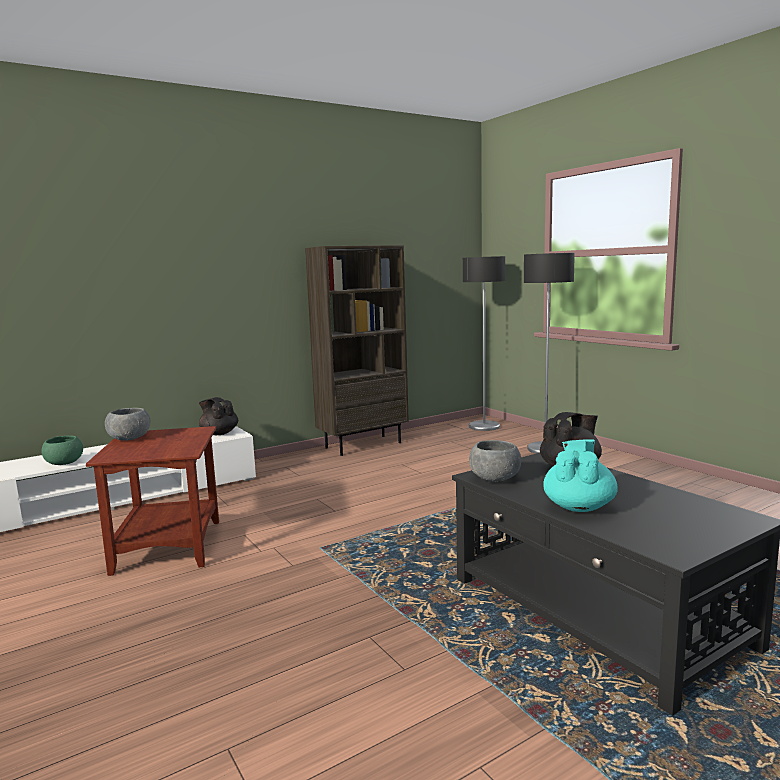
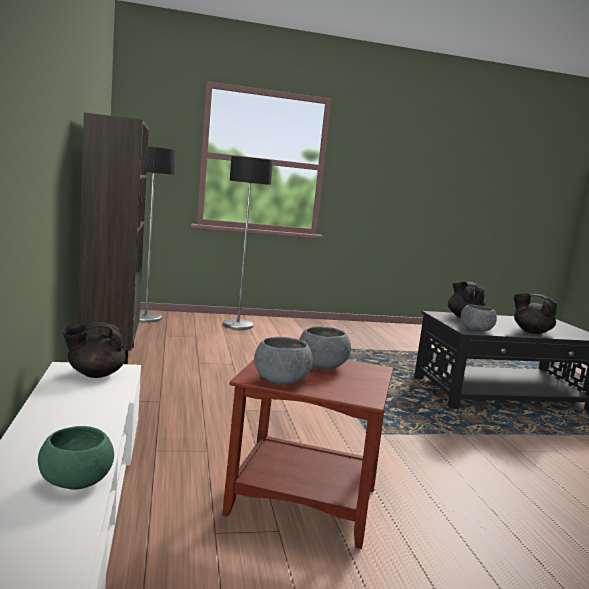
camera: 70 degrees left, 0 degrees up
turquoise teapot [543,439,618,512] -> black teapot [513,293,557,334]
none -> grey bowl [299,326,351,369]

